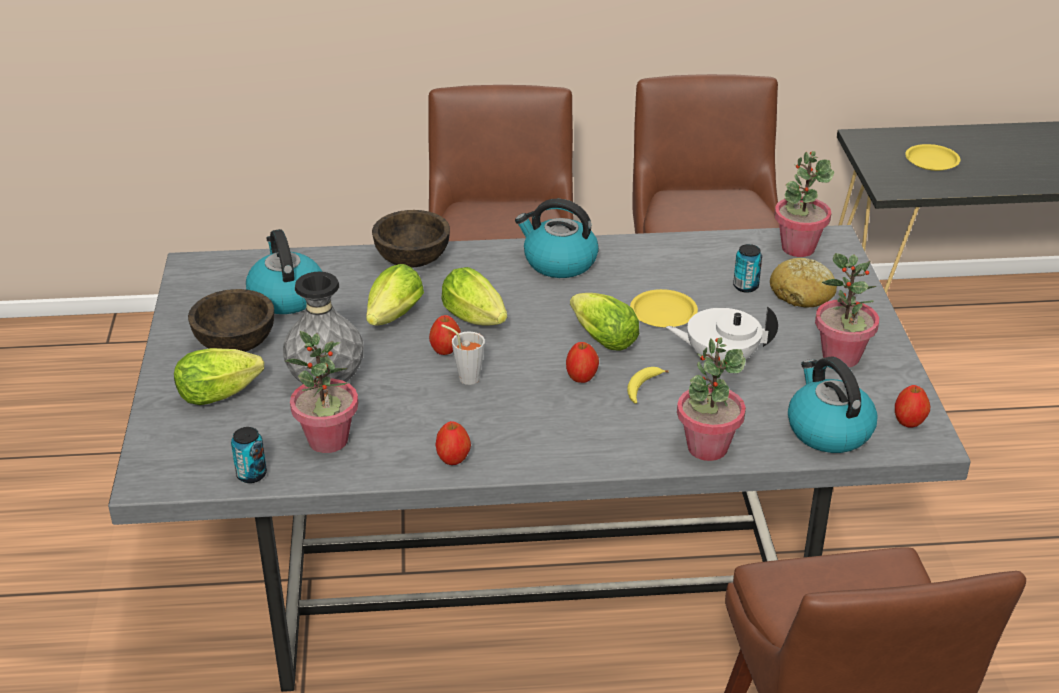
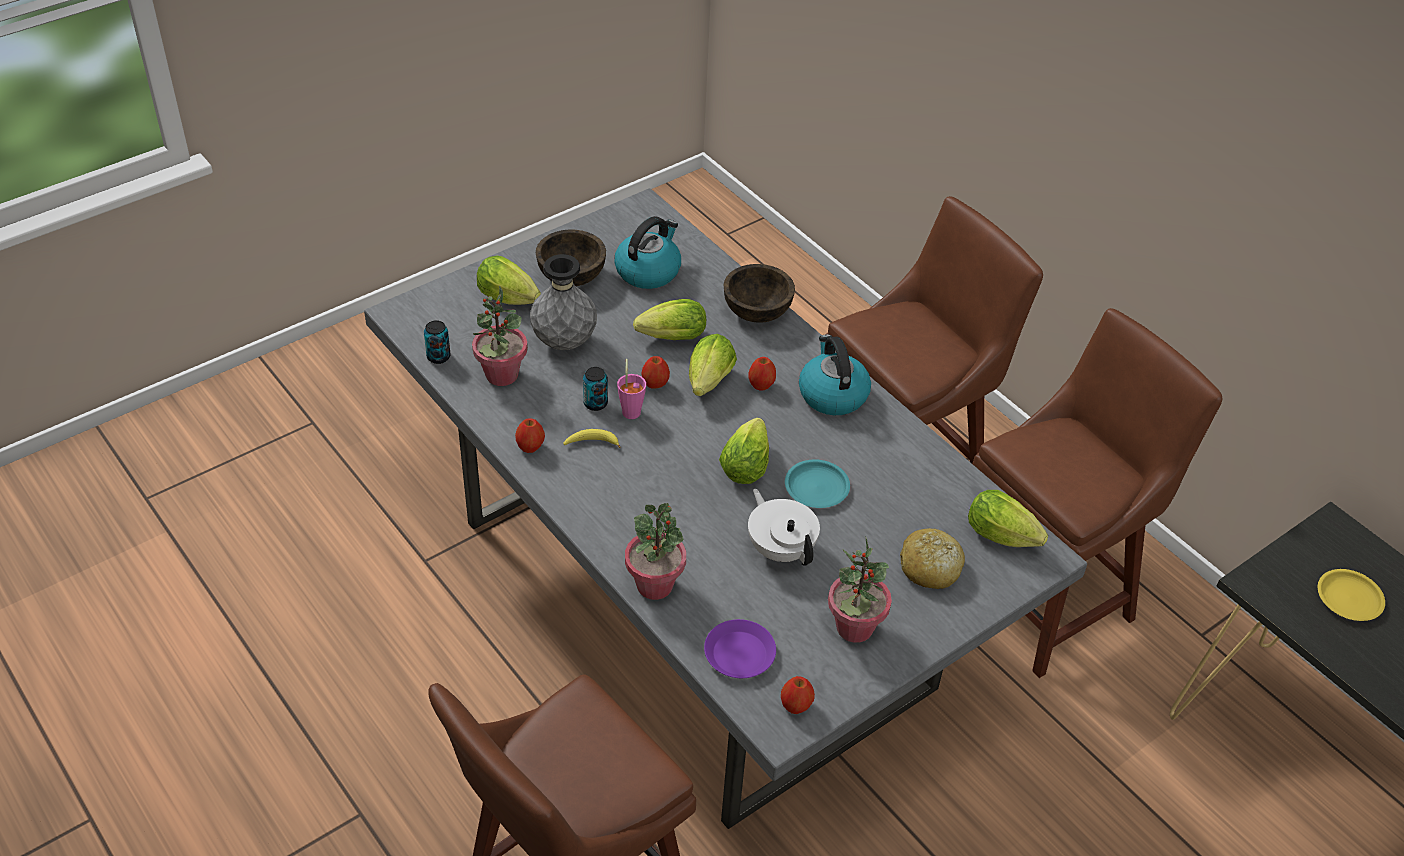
camera: 55 degrees right, 10 degrees up
grey cup [441,324,485,385] -> pink cup [617,359,646,419]
apple [566,342,599,383] -> apple moved to [749,357,776,390]
banana [627,367,669,404] -> banana moved to [563,429,620,448]
yellow plate [630,289,698,328] -> turquoise plate [785,460,850,508]
can [733,244,762,293] -> can moved to [583,367,608,411]
potted plant [774,151,834,257] -> lettuce [968,490,1048,547]
kettle [788,356,878,453] -> purple plate [704,619,776,678]

